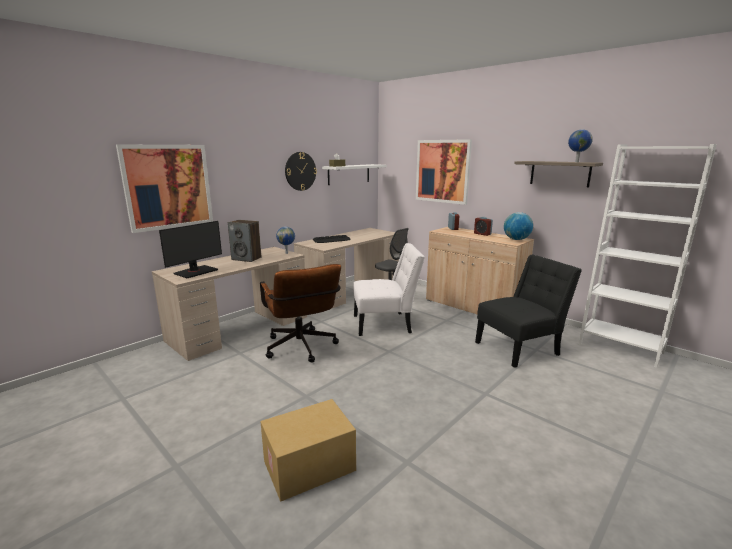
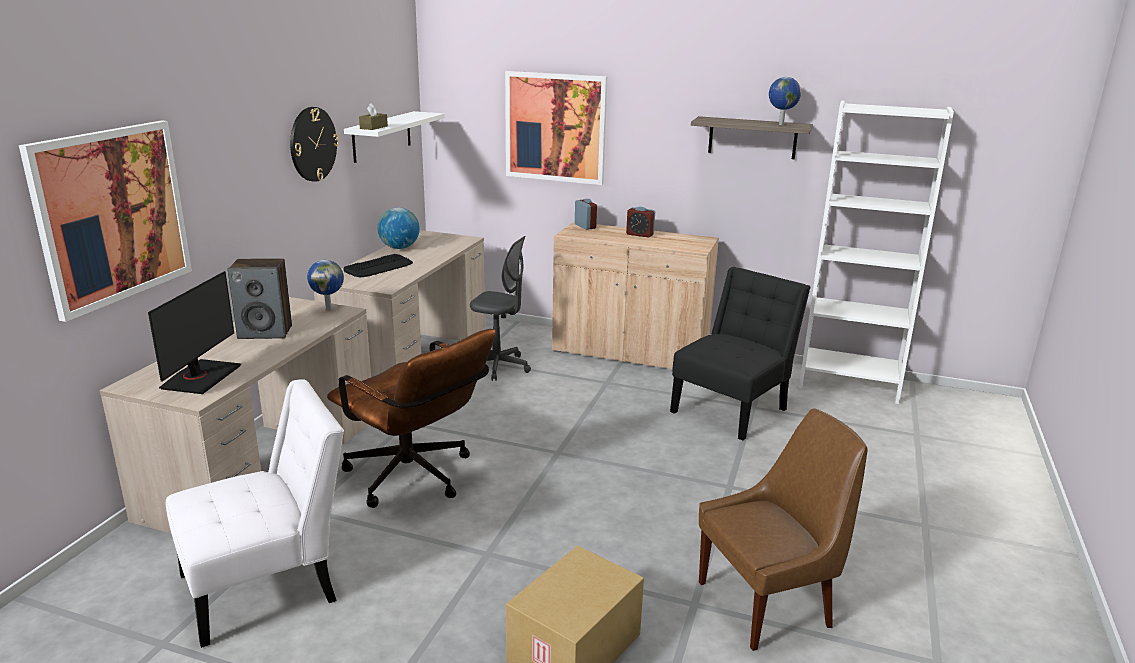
camera: 25 degrees left, 5 degrees up
white chair [353,243,424,336] -> white chair moved to [166,379,344,648]
globe [504,212,533,240] -> globe moved to [377,207,420,249]
none -> brown chair [699,409,868,651]

